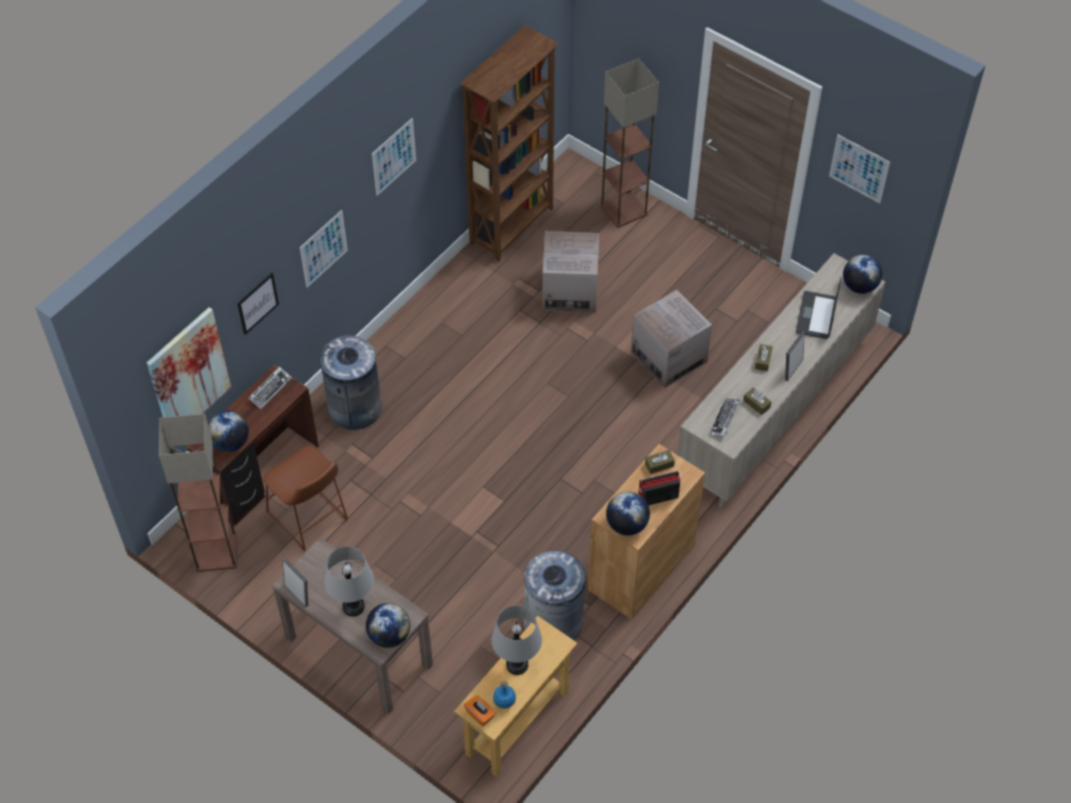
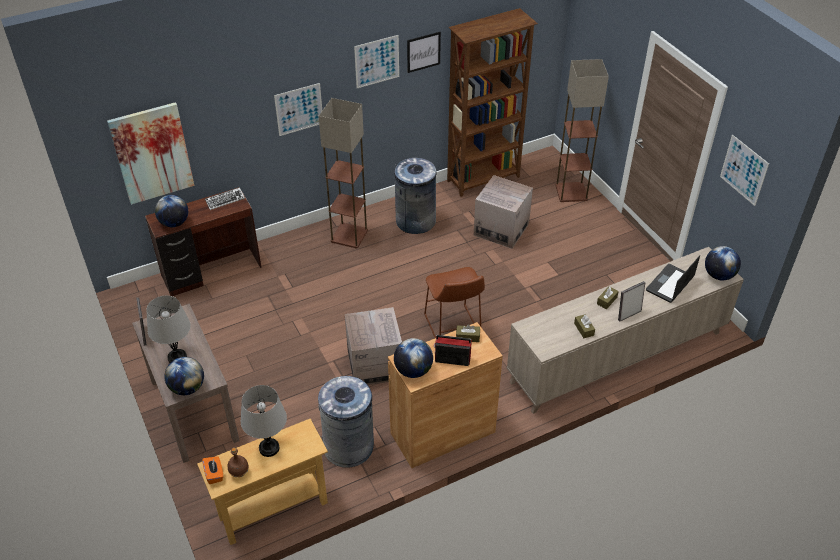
camera: 25 degrees right, 10 degrees down
floor lamp [159,414,237,572] -> floor lamp moved to [319,98,368,249]
picture [237,273,279,335] -> picture moved to [407,32,441,73]
brown stool [263,446,348,551] -> brown stool moved to [424,267,485,338]
grey trash can [320,336,382,430] -> grey trash can moved to [394,158,436,234]
blue bottle [493,680,516,709] -> brown bottle [228,448,249,477]
cardboard box [631,290,712,388] -> cardboard box moved to [345,307,402,385]
keyboard [709,398,740,437] -> none

